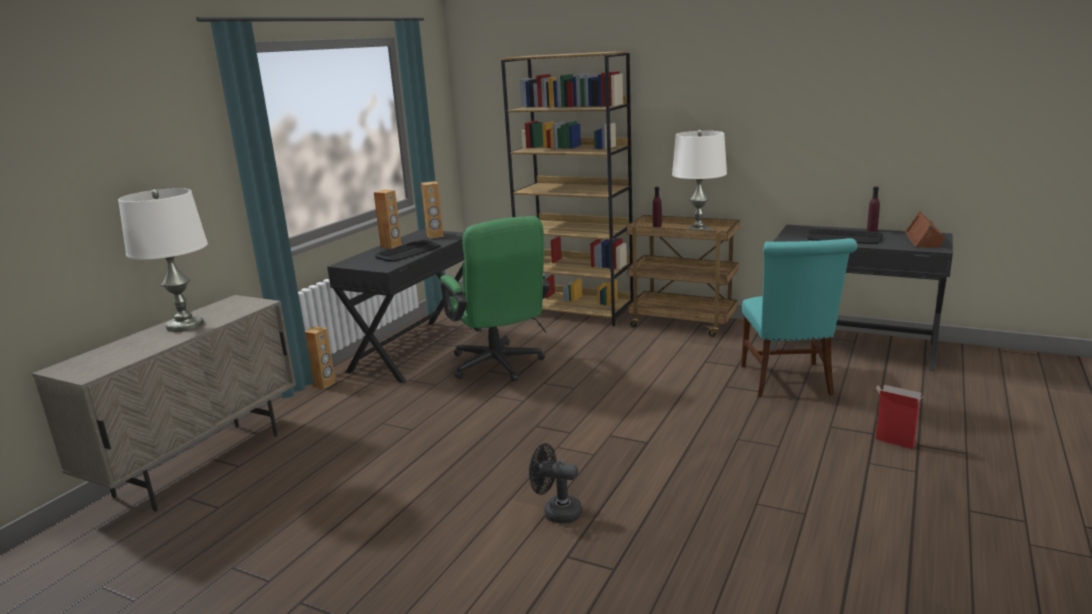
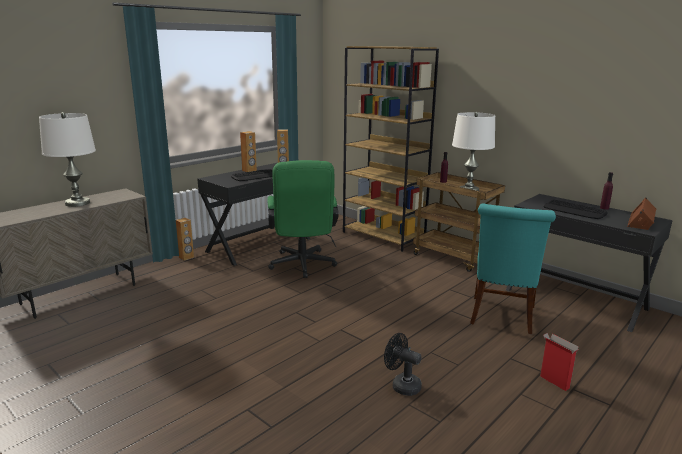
camera: 15 degrees right, 0 degrees up
black fan [529,443,582,524] -> black fan moved to [384,333,422,396]

